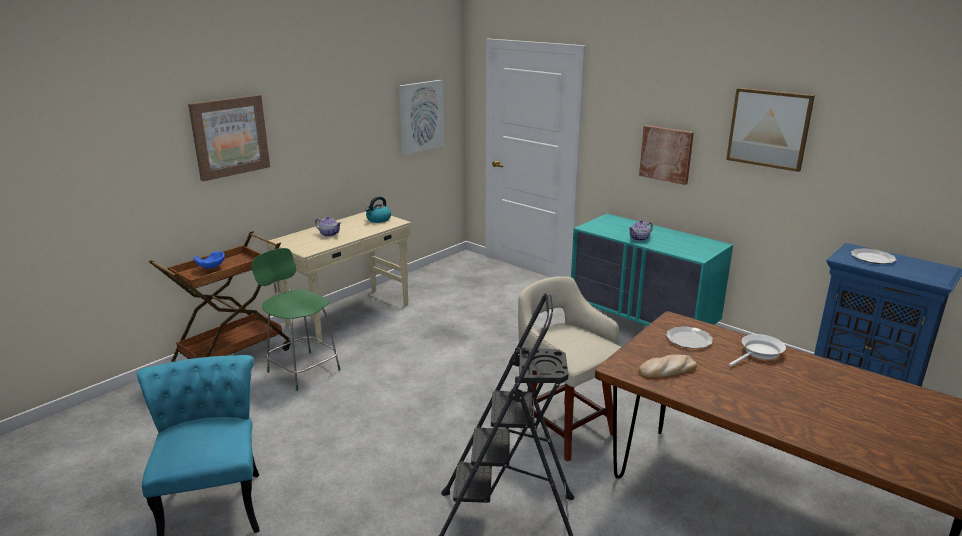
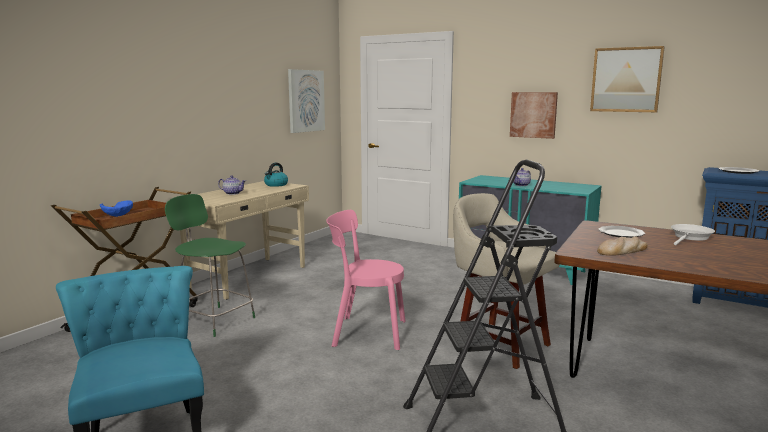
camera: 10 degrees left, 10 degrees down
picture [188,95,270,181] -> none
none -> pink chair [326,210,406,350]

